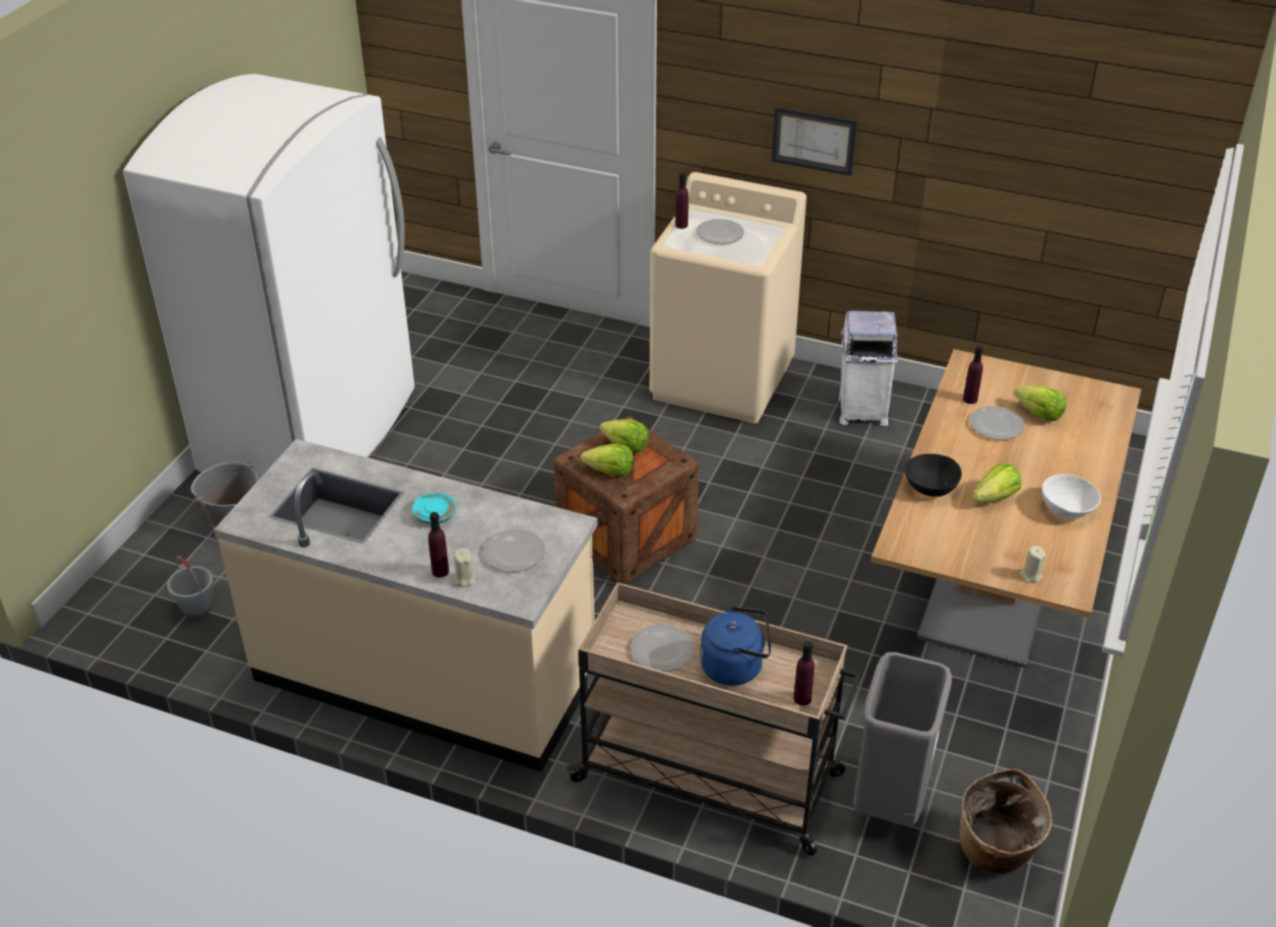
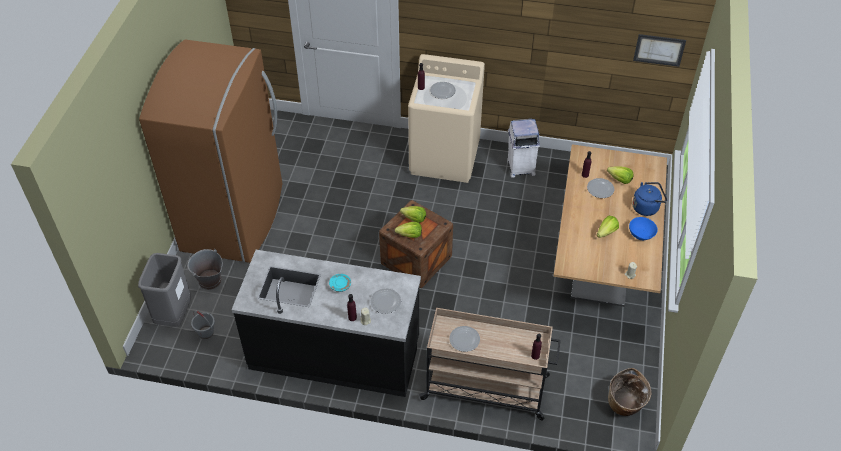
camera: 10 degrees left, 10 degrees up
white fridge [123,74,415,480] -> brown fridge [139,39,282,263]
beige counter [214,439,598,772] -> black counter [232,250,421,397]
blue kettle [700,606,771,686] -> blue kettle moved to [632,182,667,216]
picture [771,107,858,176] -> picture moved to [633,34,686,67]
grey trash can [853,652,952,826] -> grey trash can moved to [138,253,191,327]
black bowl [905,454,962,497] -> none
white bowl [1042,474,1101,519] -> blue bowl [629,217,658,240]

